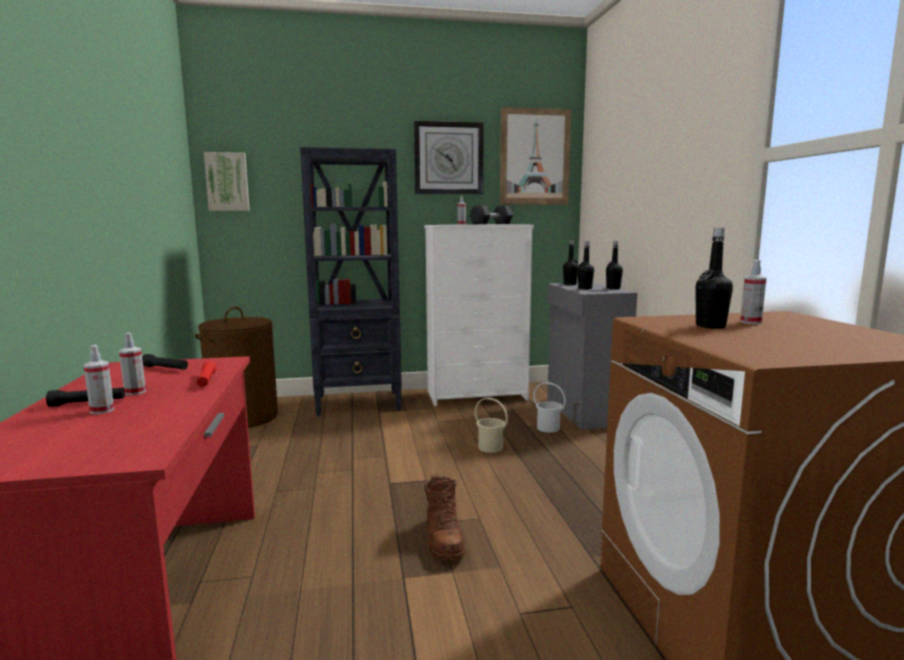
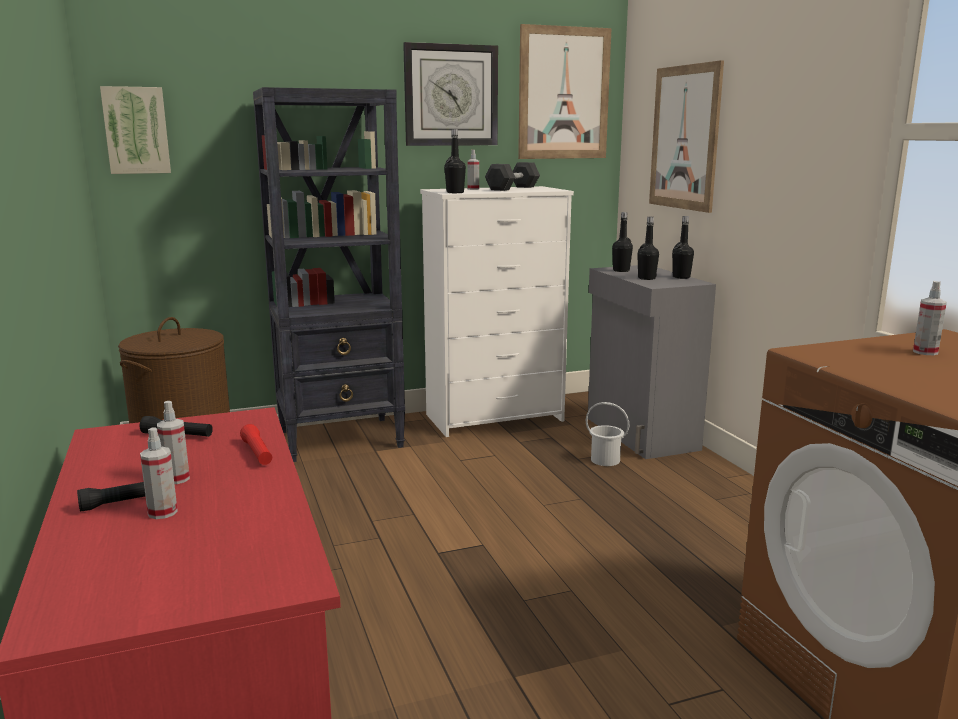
camera: 10 degrees left, 5 degrees up
brown boot [424,474,466,560] -> none
beige bucket [475,397,508,453] -> none
black bottle [695,228,733,329] -> black bottle moved to [444,129,466,193]
none -> picture [649,60,724,213]

